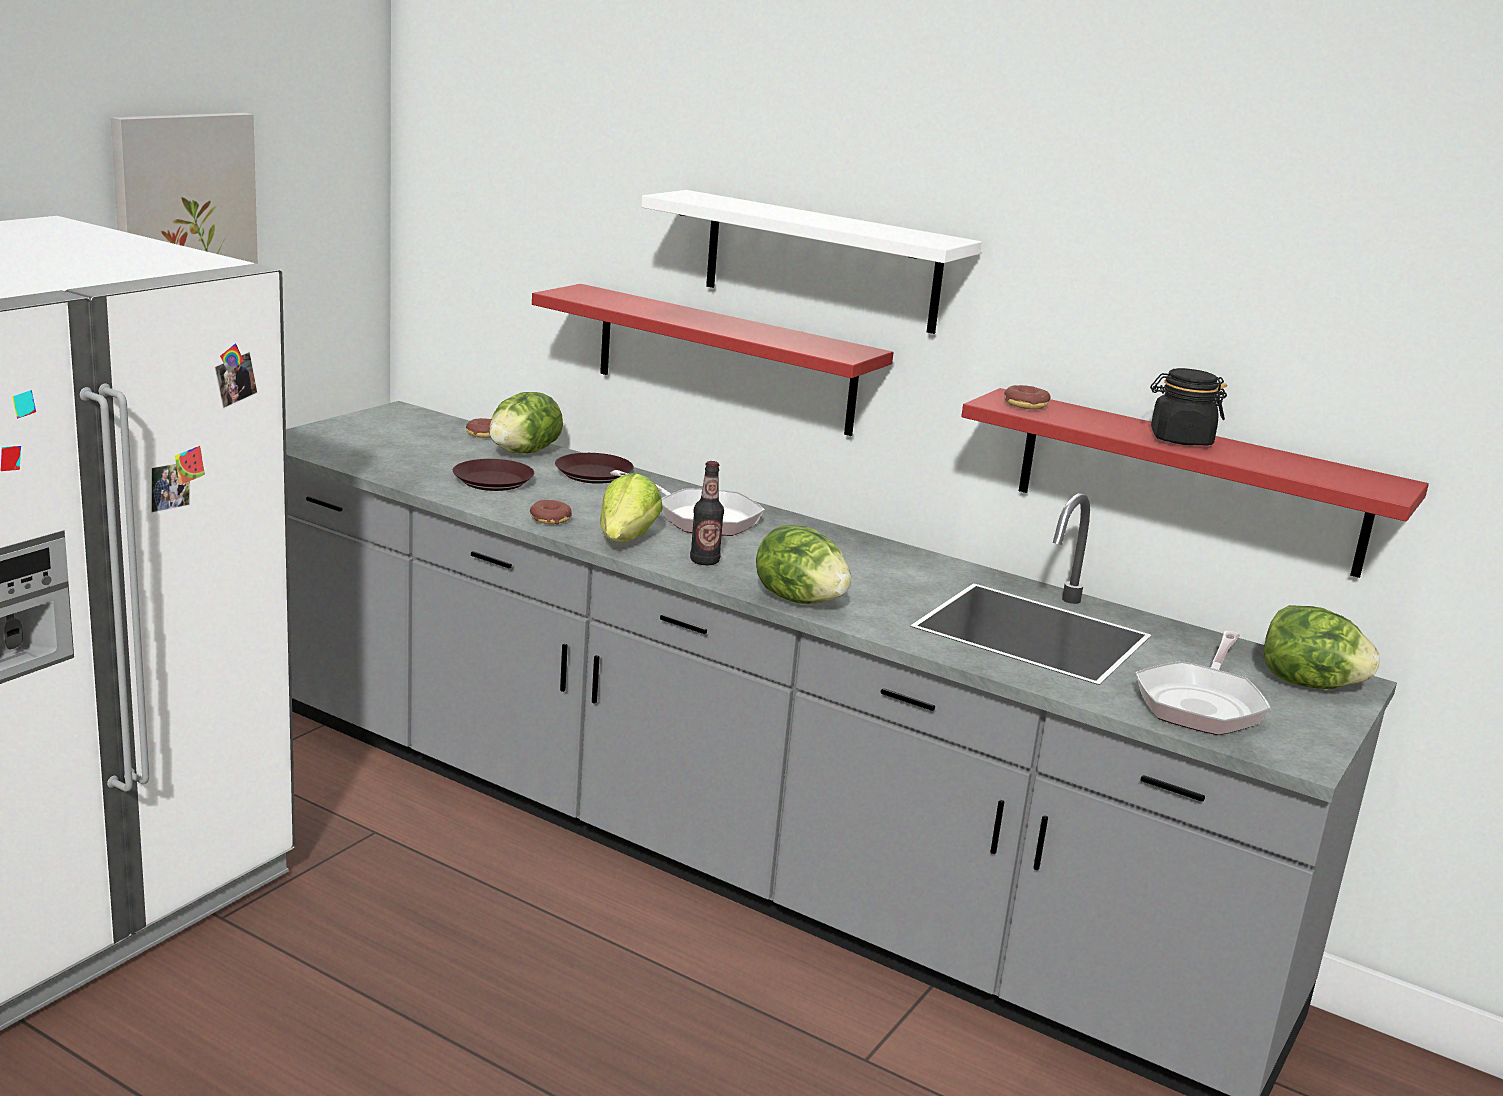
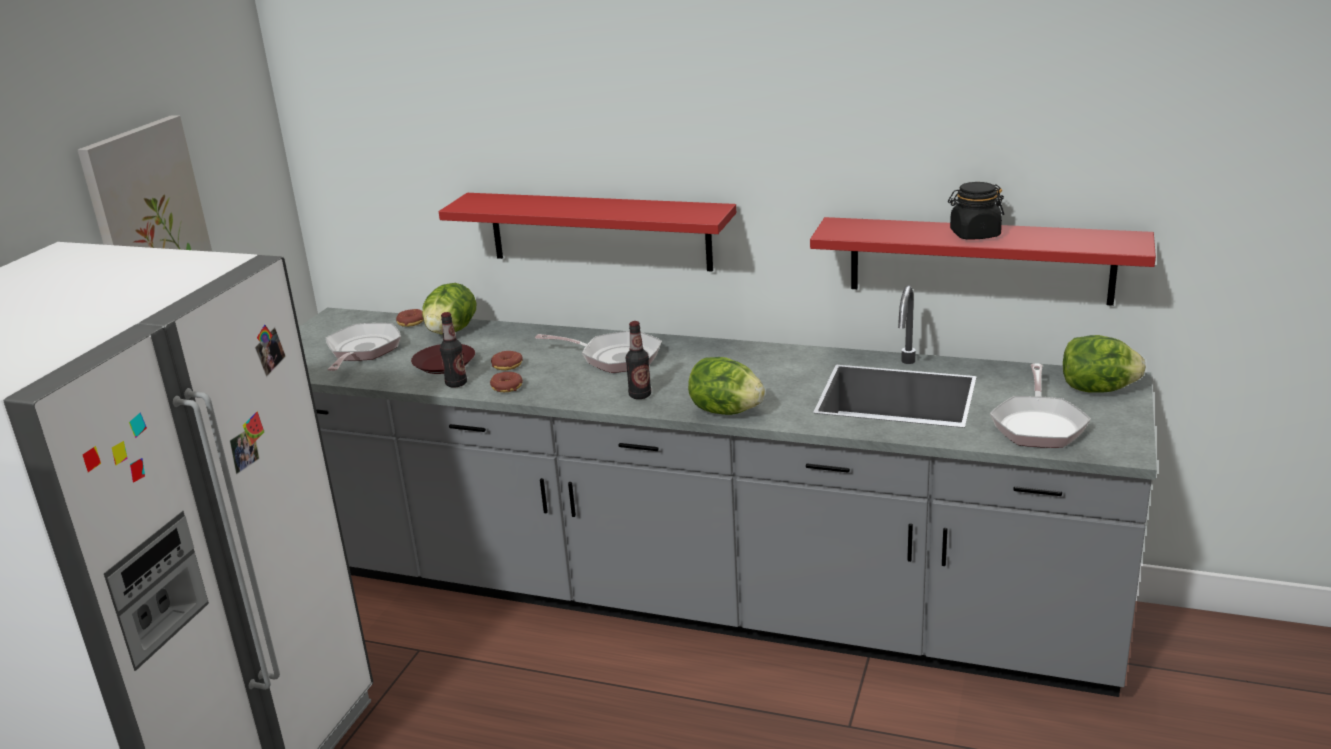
camera: 10 degrees left, 5 degrees up
brown plate [555,453,634,484] -> none
lettuce [600,473,663,542] -> none
white shelf [641,190,982,334] -> none
donut [1004,385,1050,410] -> donut moved to [491,351,523,370]
none -> frying pan [326,323,401,371]
none -> bottle [440,312,467,388]

